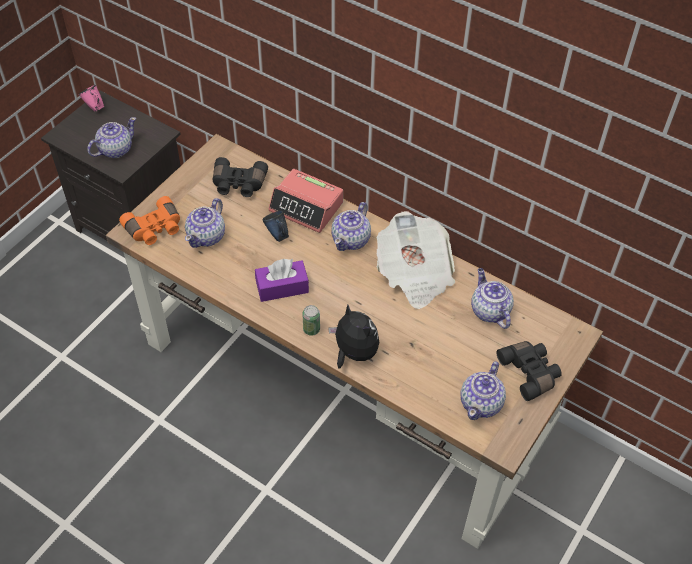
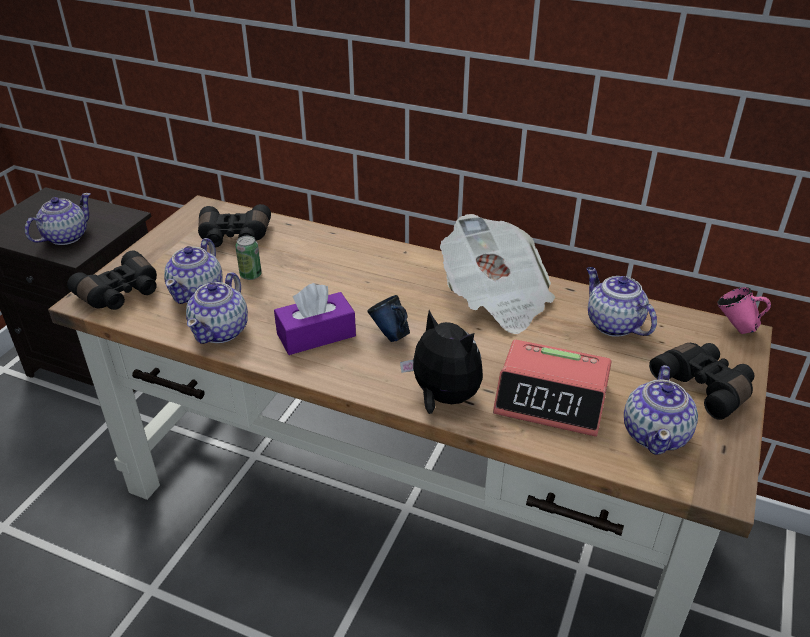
camera: 10 degrees left, 15 degrees down
pink mug [79,85,104,112] -> pink mug moved to [717,287,771,334]
orange binoculars [119,196,180,245] -> black binoculars [67,251,157,310]
blue mug [262,211,289,242] -> blue mug moved to [367,295,410,342]
alarm clock [268,169,343,233] -> alarm clock moved to [493,340,612,437]
can [303,305,320,336] -> can moved to [235,236,262,280]
teapot [331,202,371,251] -> teapot moved to [186,272,248,344]

